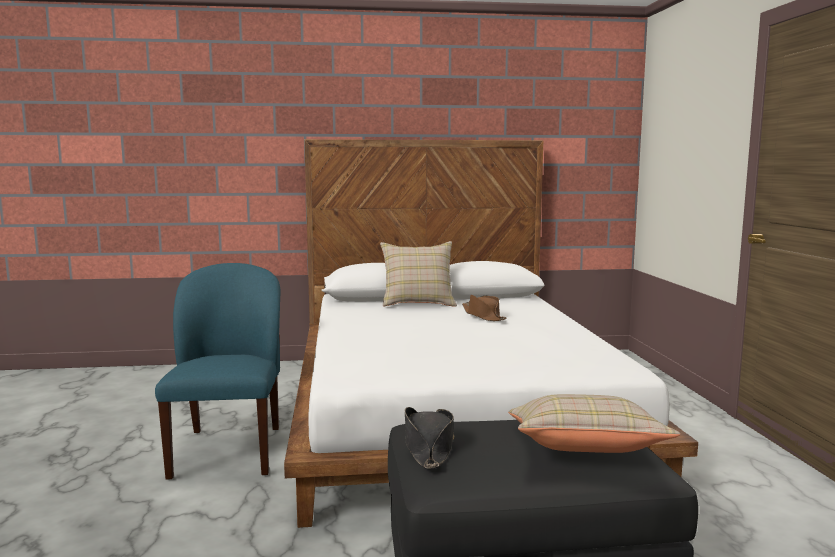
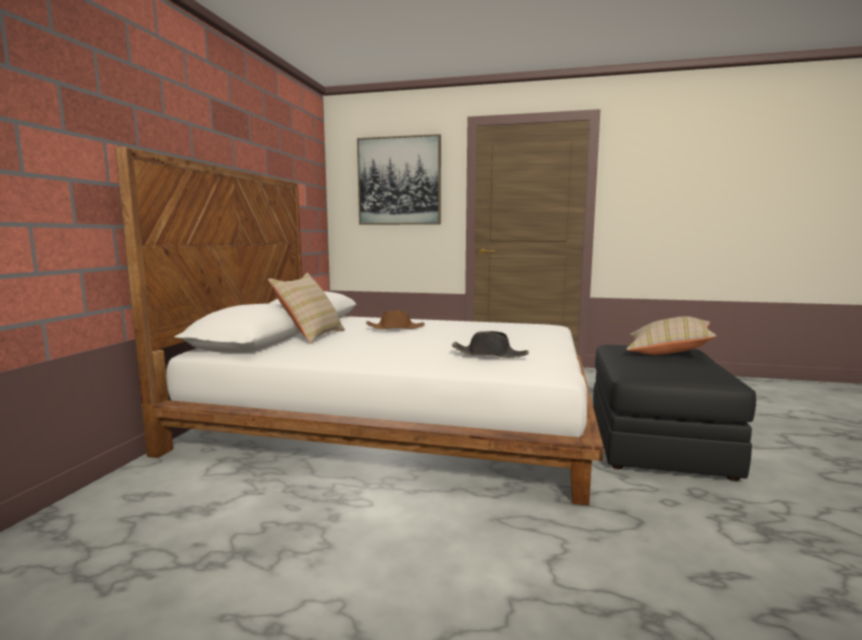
camera: 70 degrees left, 0 degrees up
blue chair [155,263,281,480] -> none
black hat [405,407,454,469] -> black hat moved to [452,331,529,358]
none -> picture [357,134,441,225]

